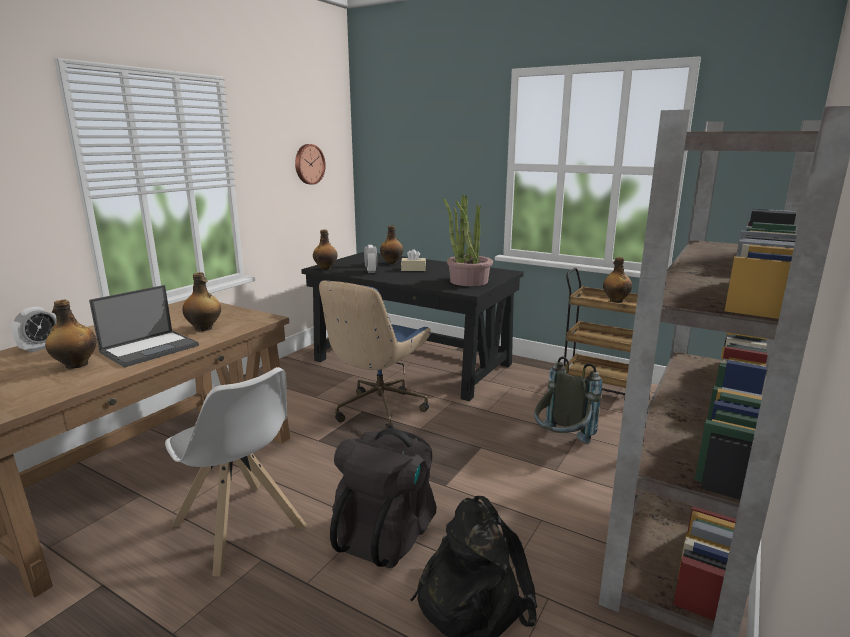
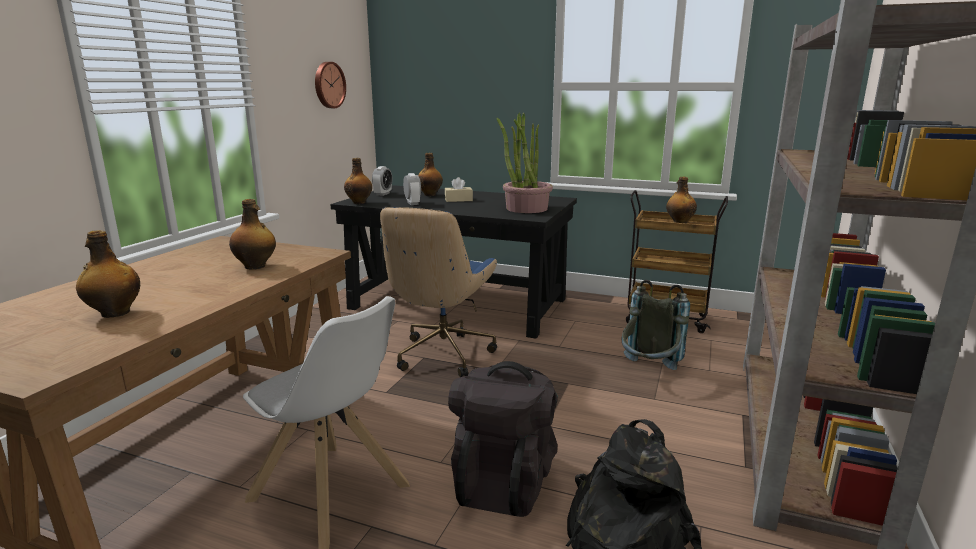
camera: 10 degrees left, 0 degrees up
alarm clock [11,307,57,352] -> alarm clock moved to [372,166,392,196]
laptop [89,285,199,368] -> none

